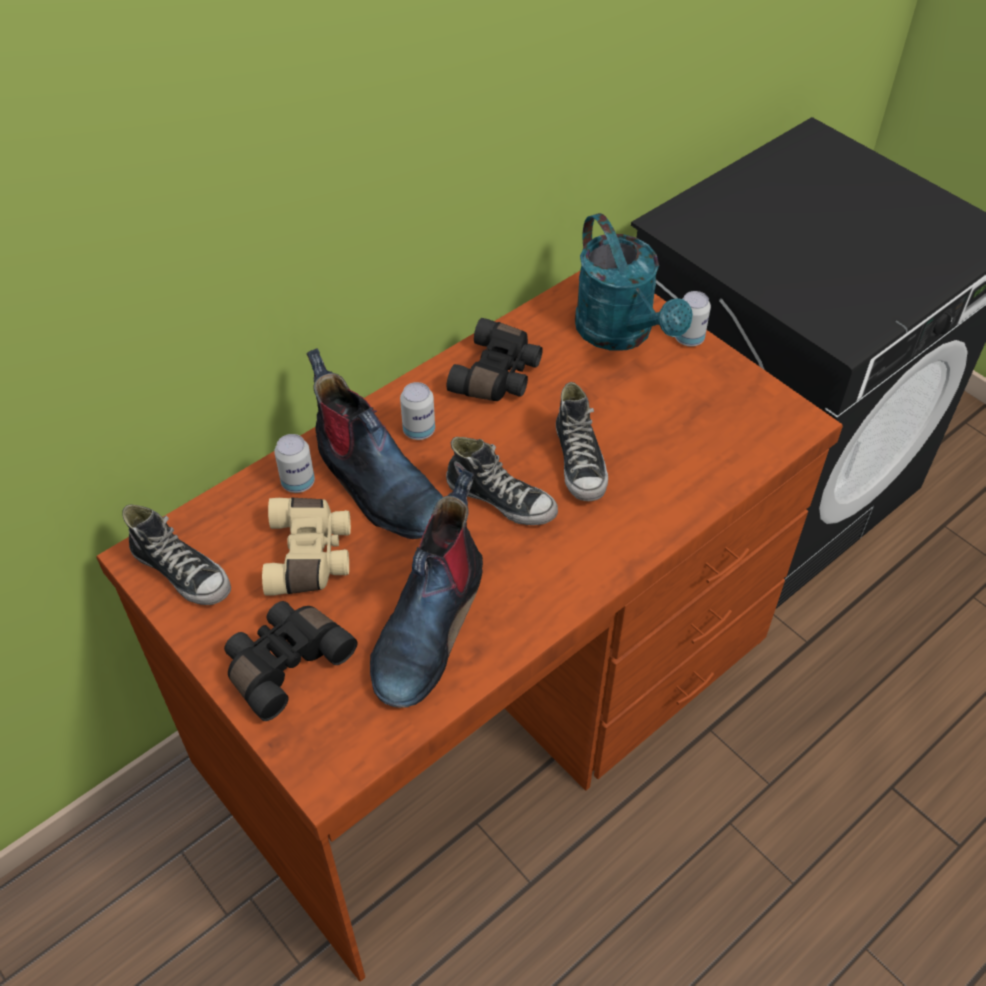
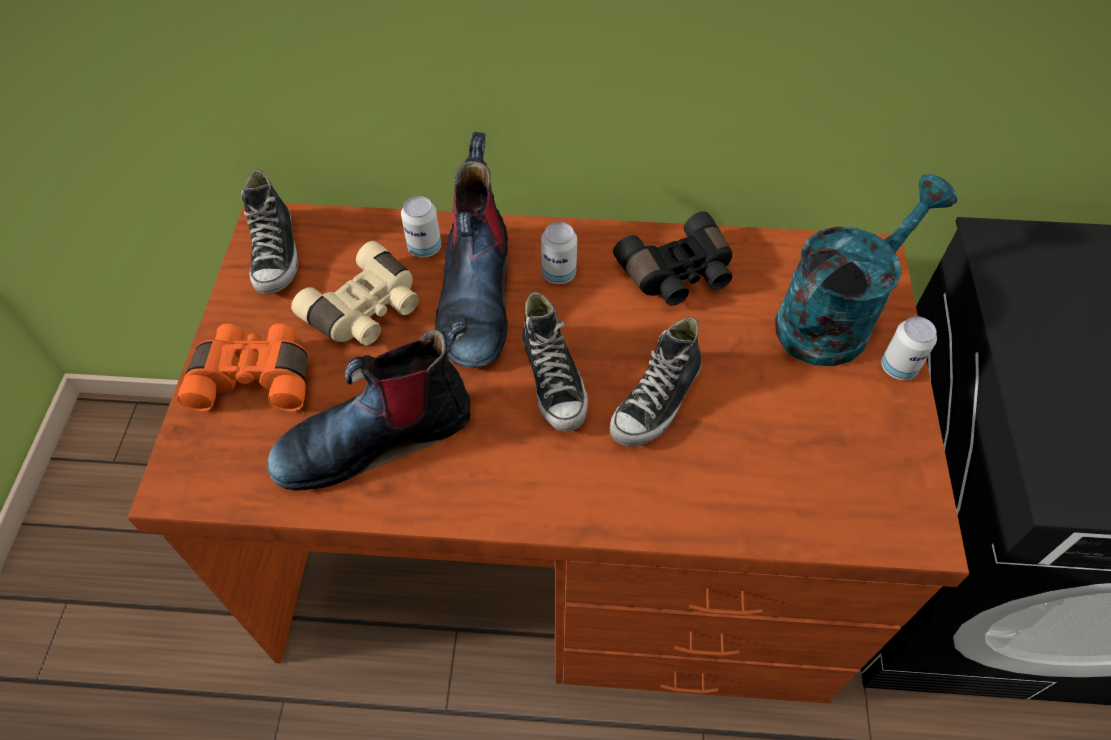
camera: 45 degrees right, 5 degrees up
black binoculars [224,601,358,721] -> orange binoculars [177,324,307,411]
turquoise watering can [575,213,692,351] -> turquoise watering can turned 150 degrees counterclockwise [775,174,958,366]

